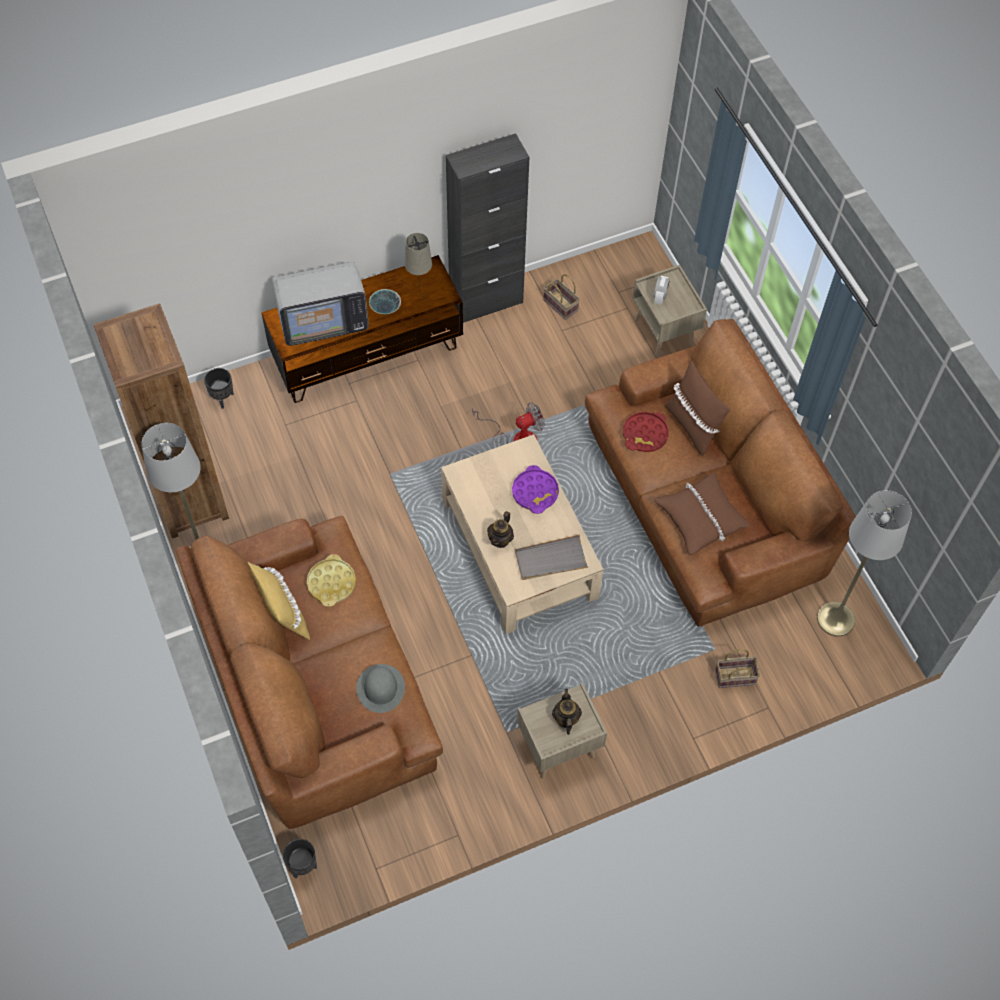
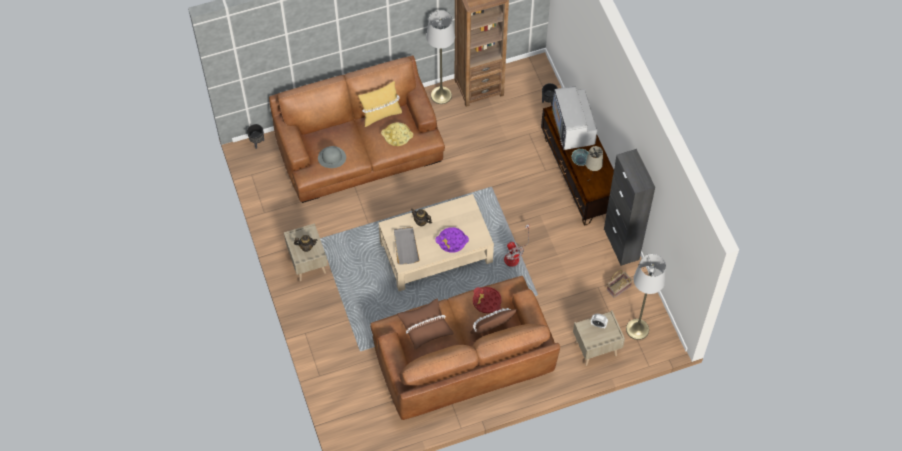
camera: 95 degrees right, 0 degrees up
basket [715,649,760,688] -> none
grey floor lamp [817,490,912,637] -> grey floor lamp moved to [626,254,666,340]

